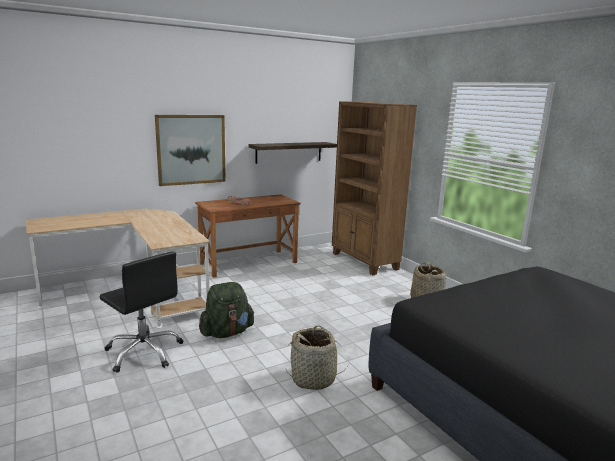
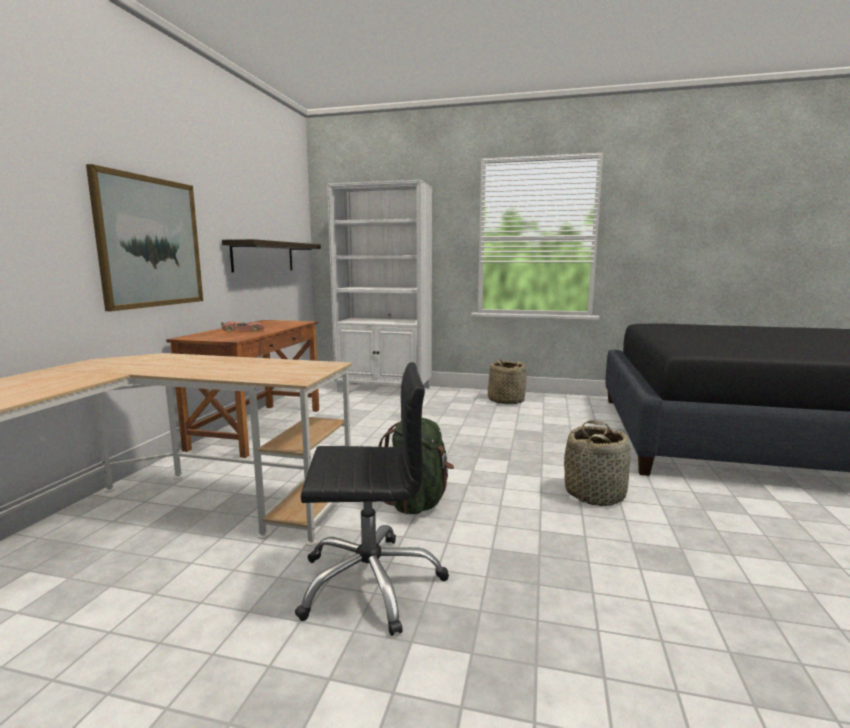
camera: 45 degrees left, 5 degrees down
brown bookcase [332,101,417,275] -> white bookcase [327,180,432,393]

